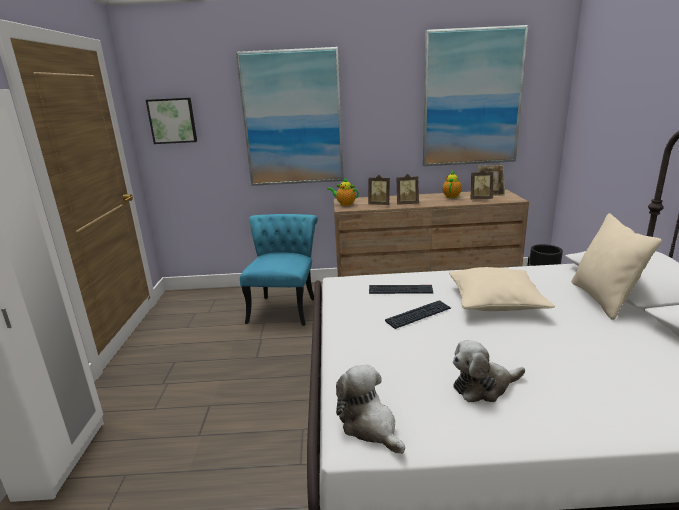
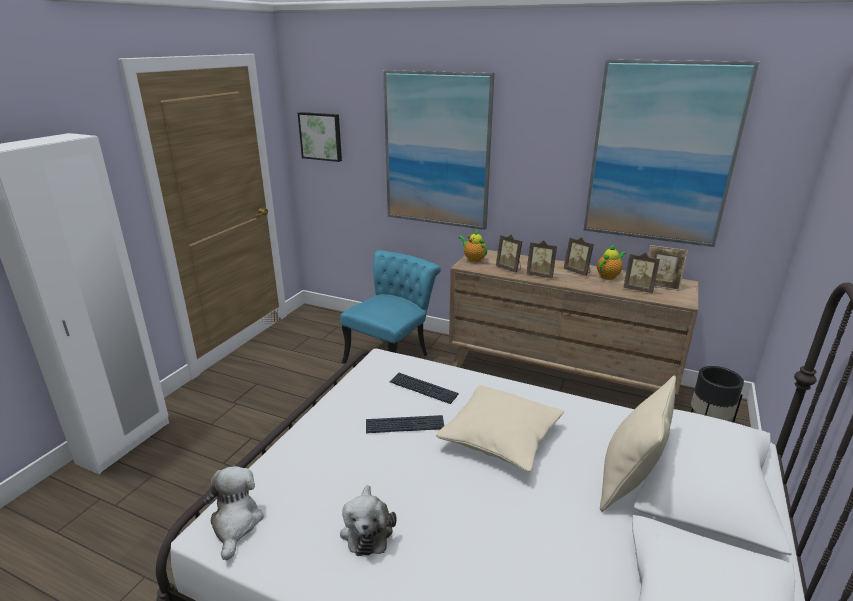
camera: 25 degrees right, 5 degrees up
plush toy [453,340,525,402] -> plush toy turned 105 degrees counterclockwise [340,485,397,556]
none -> picture frame [563,237,594,276]

